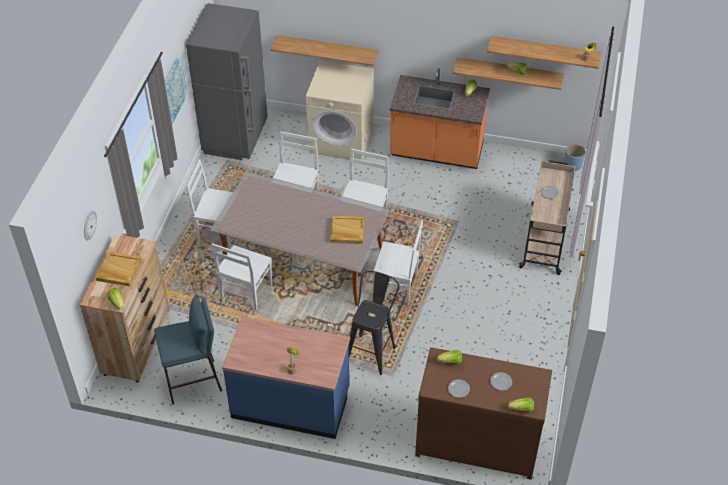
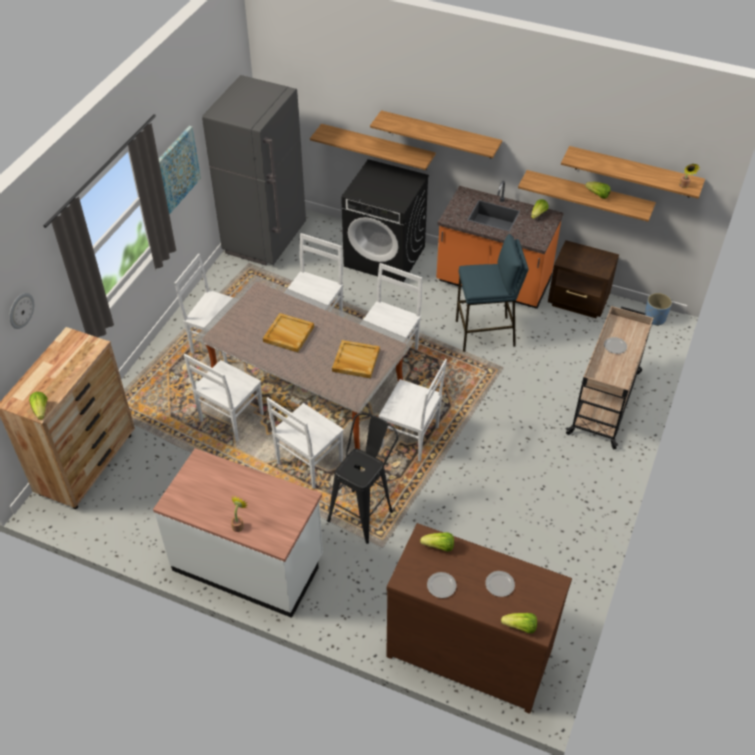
camera: 10 degrees right, 0 degrees up
beige tray [96,252,142,286] -> beige tray moved to [263,313,314,352]
blue stool [154,296,222,405] -> blue stool moved to [456,234,529,352]
blue counter [222,317,350,439] -> white counter [153,448,323,618]
beige washing machine [306,61,374,160] -> black washing machine [341,159,429,282]
none -> white chair [266,397,344,489]
none -> shelf [370,110,502,158]
none -> brown nightstand [548,240,619,318]

